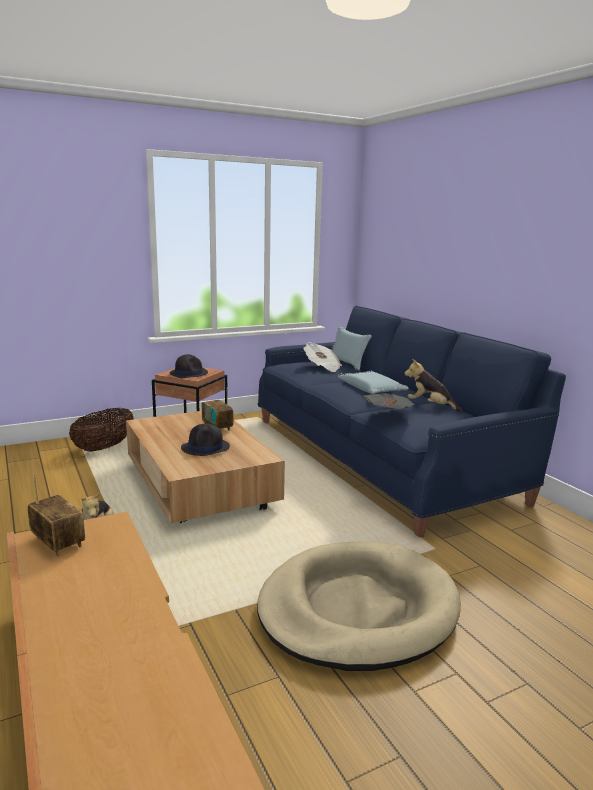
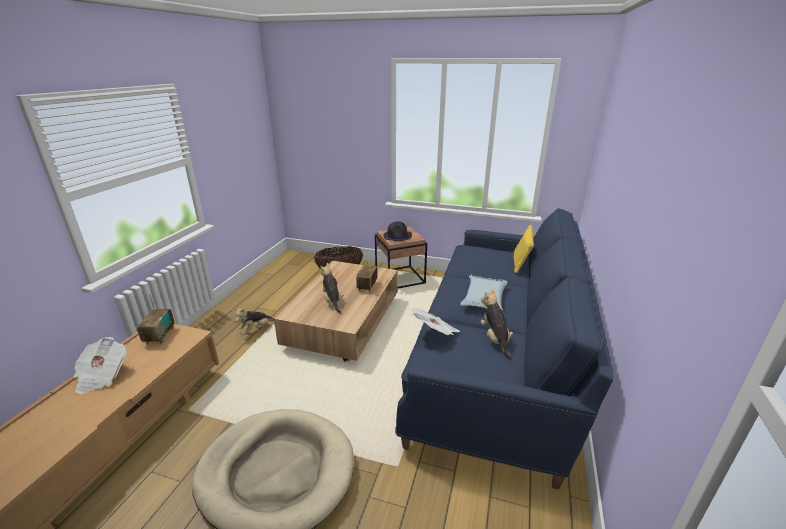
camera: 45 degrees right, 10 degrees up
black hat [181,424,230,456] -> plush toy [321,263,344,313]
newspaper [304,342,342,372] -> newspaper moved to [73,337,127,394]
blue pillow [332,326,372,370] -> yellow pillow [514,225,534,273]

